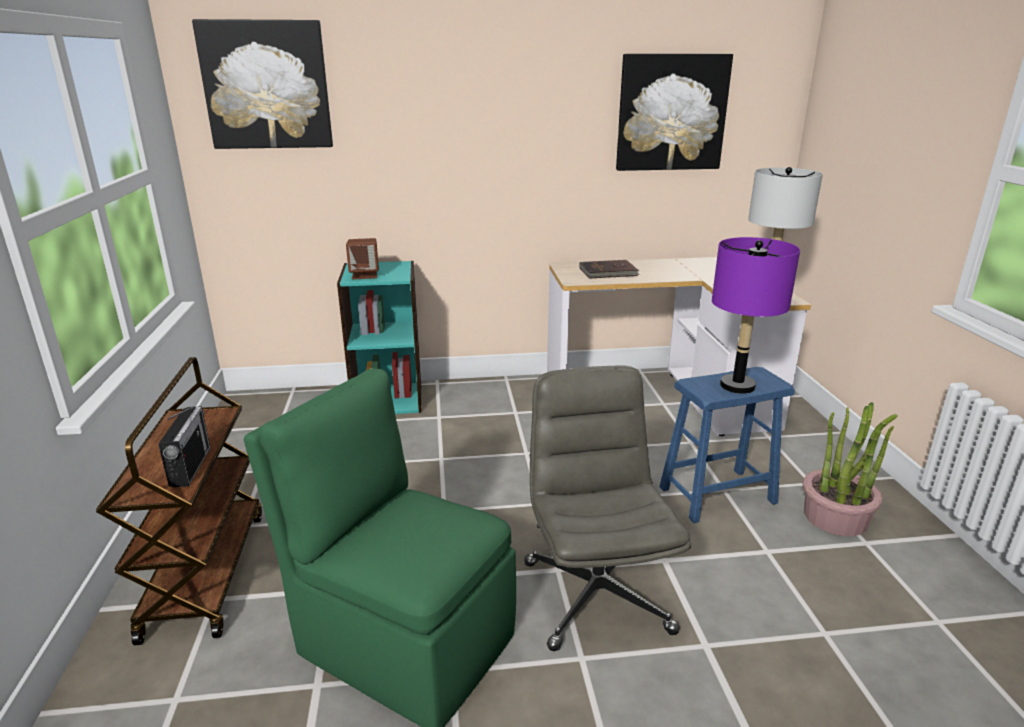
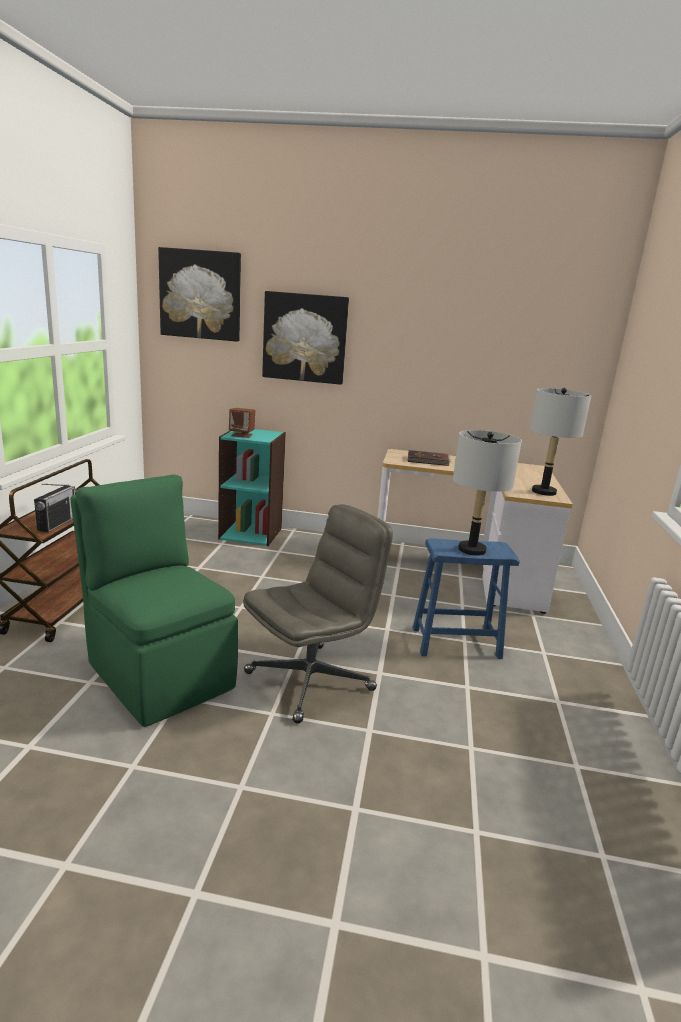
camera: 15 degrees right, 5 degrees down
grey office chair [524,366,691,651] -> grey office chair turned 45 degrees clockwise [243,504,393,724]
picture [616,54,733,171] -> picture moved to [262,291,349,385]
purple table lamp [712,237,800,394] -> grey table lamp [453,430,522,556]
potted plant [803,402,898,536] -> none

